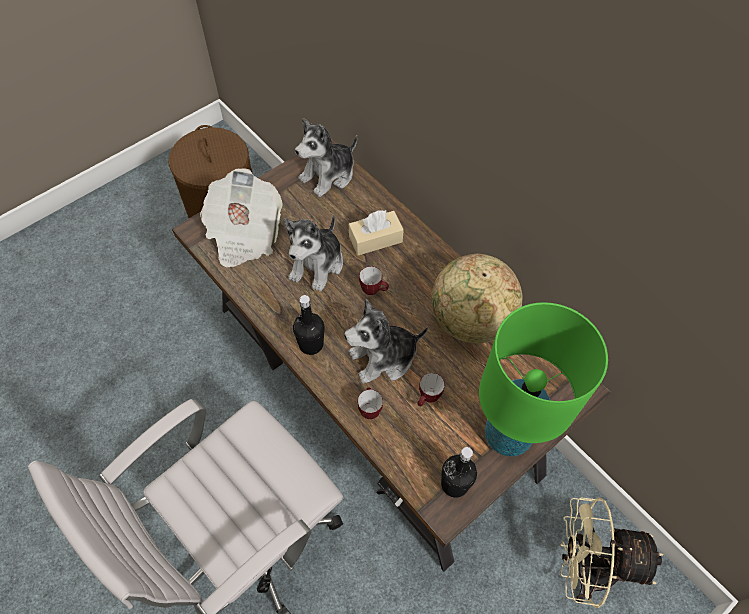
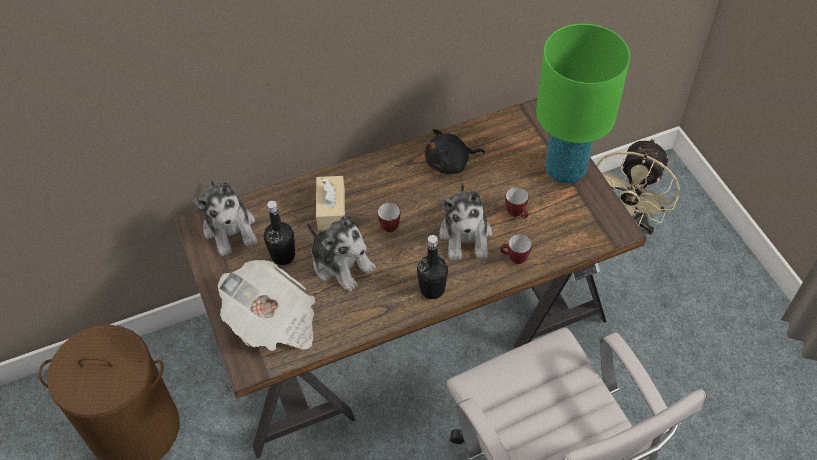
camera: 70 degrees left, 5 degrees down
globe [431,253,522,343] -> black plush toy [425,129,485,174]
black bottle [441,447,477,498] -> black bottle moved to [264,201,295,265]

